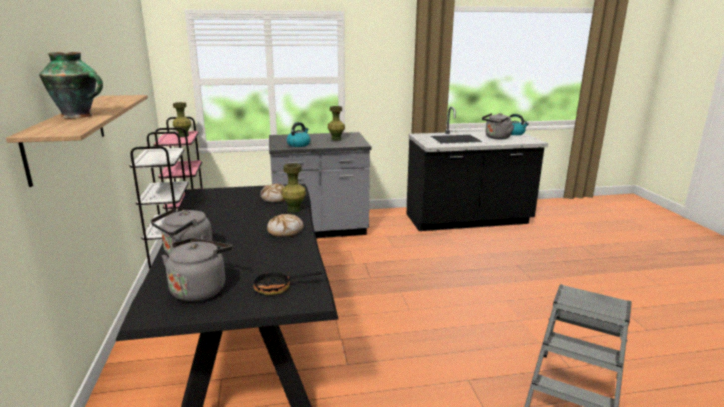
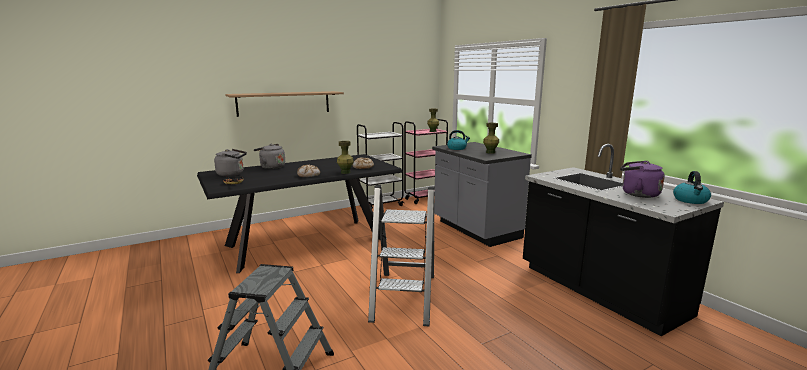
camera: 70 degrees right, 5 degrees down
vase [39,52,103,118] -> none
grey kettle [482,113,514,139] -> purple kettle [620,161,665,198]
none -> grey step ladder [368,185,435,326]

